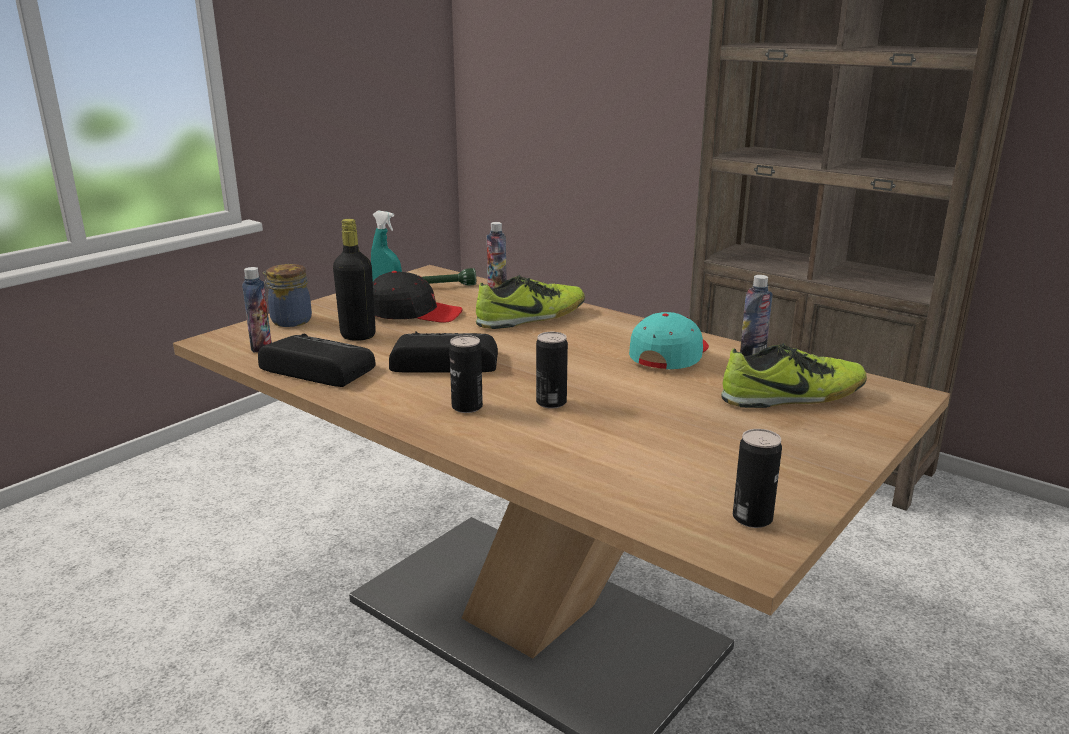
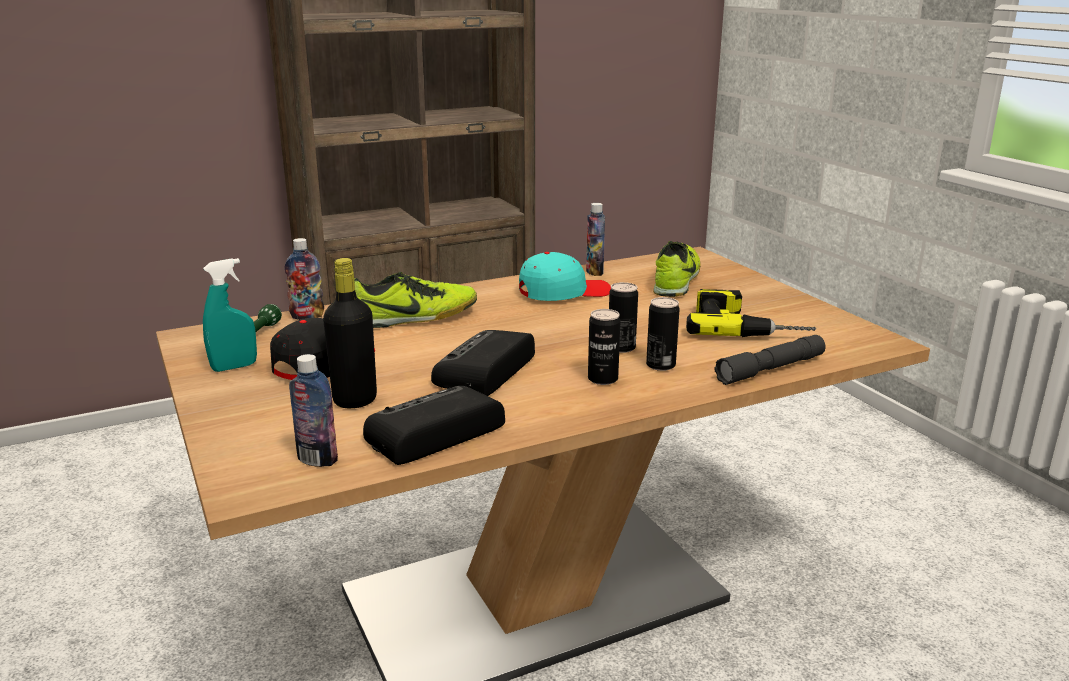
camera: 65 degrees left, 0 degrees up
jar [263,264,312,327] -> none
shoe [476,275,585,329] -> shoe turned 75 degrees clockwise [354,272,477,328]
turquoise cap [629,312,709,369] -> turquoise cap turned 105 degrees clockwise [519,252,611,301]
can [733,429,782,528] -> can moved to [646,297,680,371]
none -> power drill [686,289,816,337]
none -> grey flashlight [714,335,825,385]

